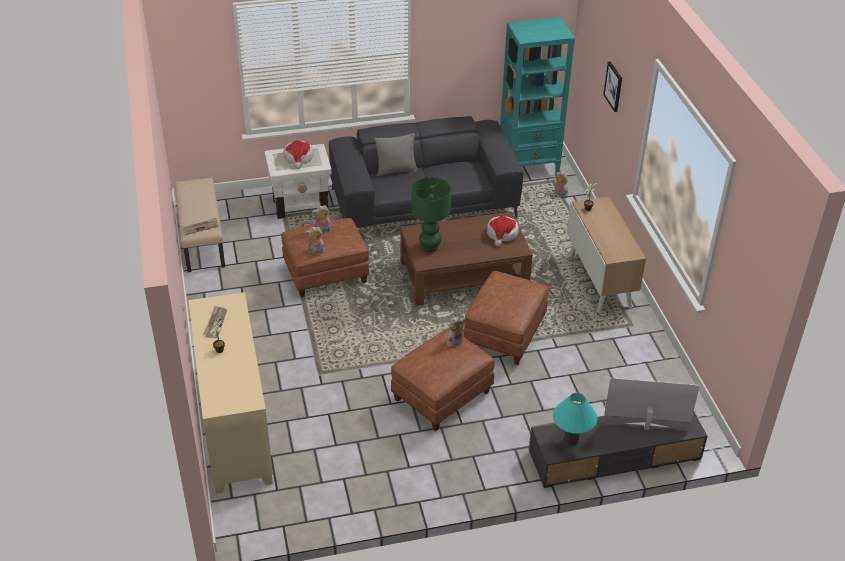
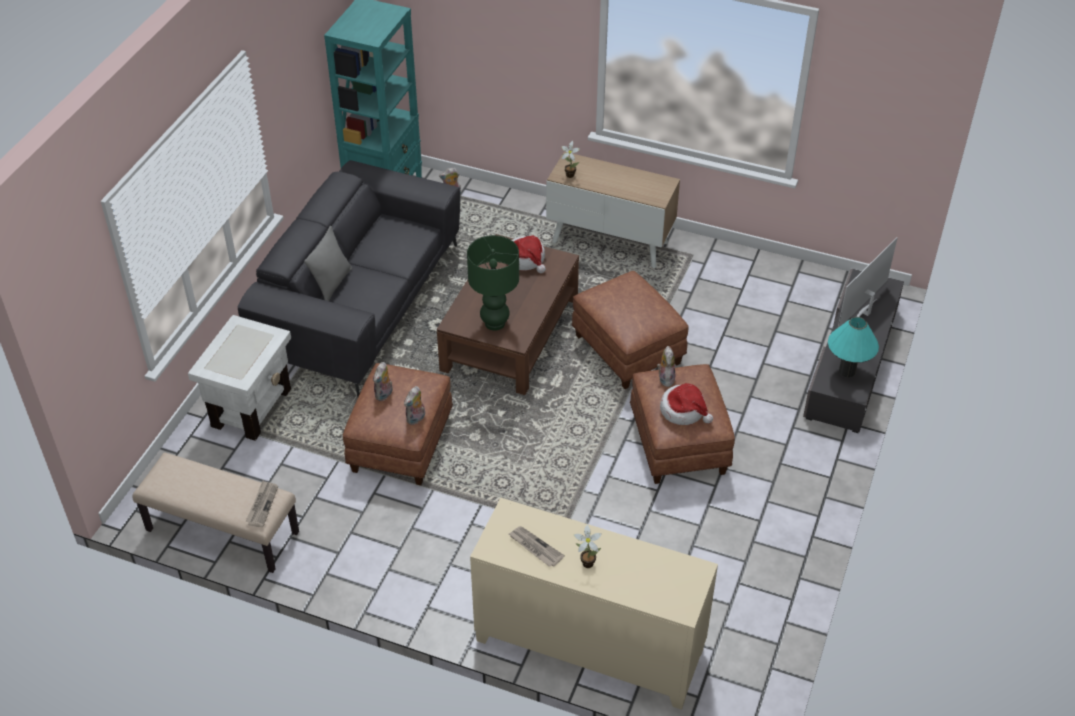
camera: 55 degrees left, 5 degrees up
hat [284,140,314,169] -> hat moved to [660,383,713,425]
picture [603,61,622,112] -> none

